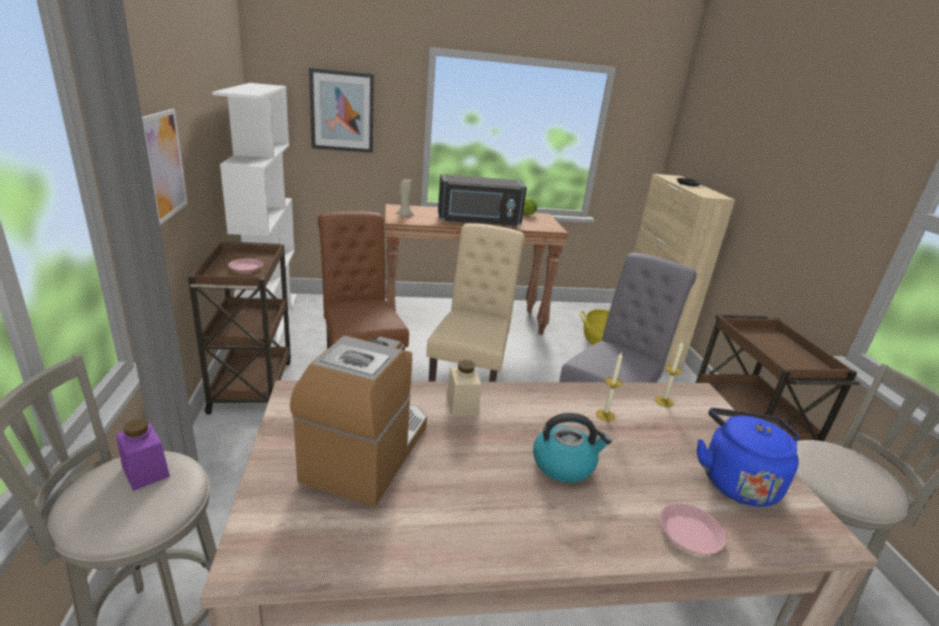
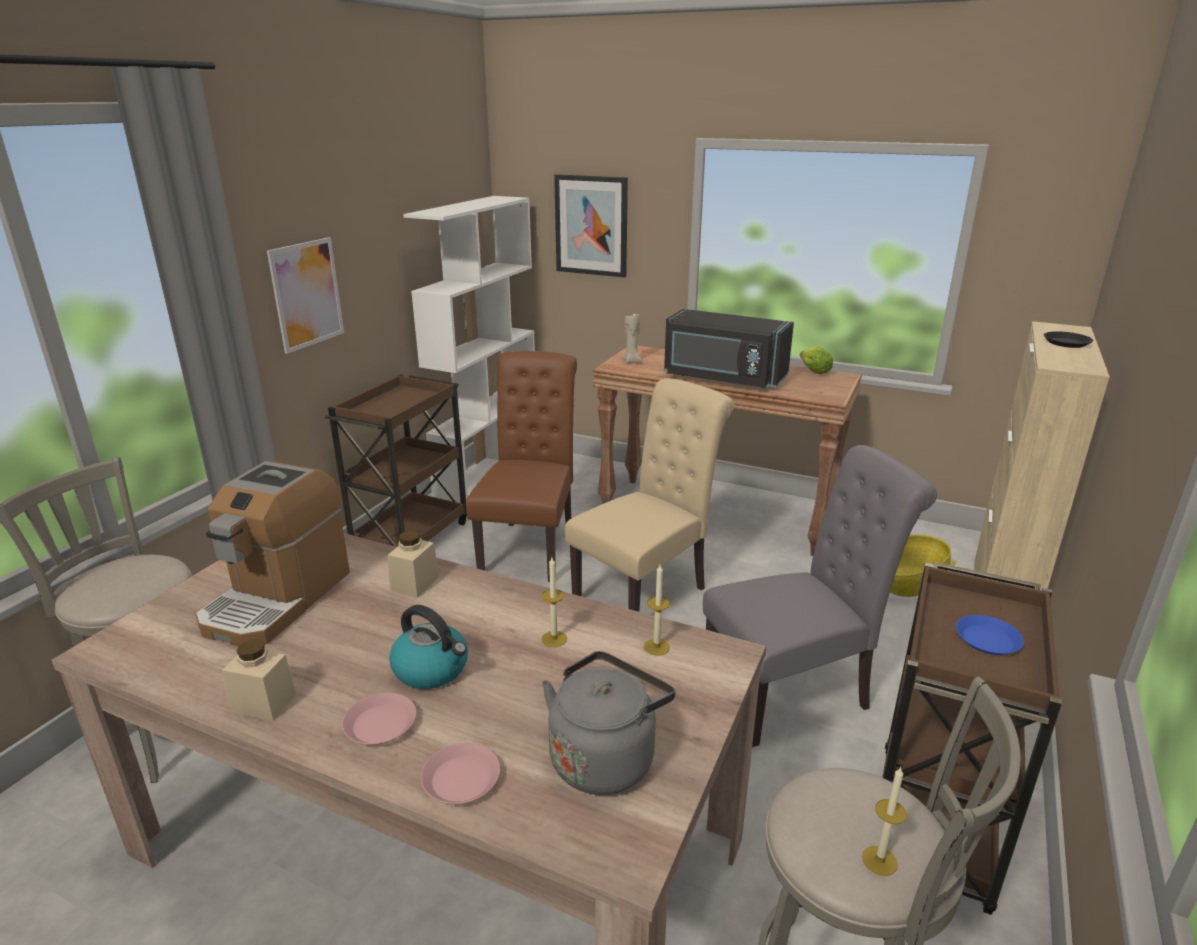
camera: 35 degrees right, 0 degrees up
purple jar [116,419,170,491] -> none
pink plate [228,258,263,273] -> pink plate moved to [342,693,416,745]
coffee machine [290,336,427,507] -> coffee machine turned 150 degrees clockwise [195,461,350,646]
blue kettle [697,408,799,507] -> grey kettle [542,651,675,795]
none -> beige jar [222,639,297,721]
none -> candle [862,767,907,876]
none -> blue plate [956,615,1024,655]

